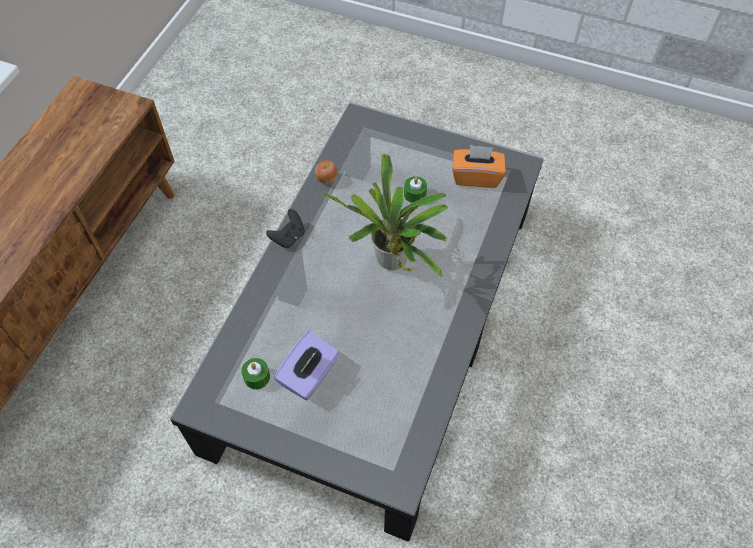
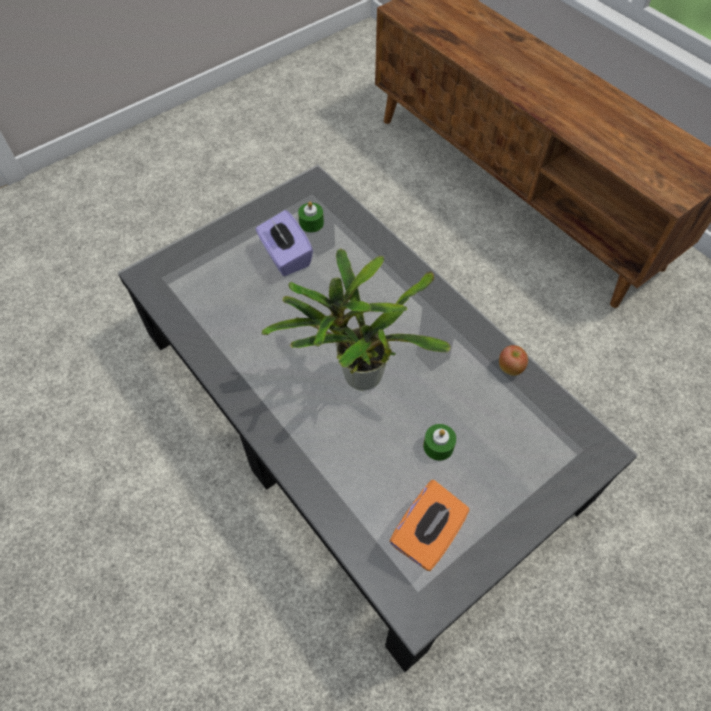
camera: 120 degrees right, 0 degrees up
black game controller [266,209,304,248] -> none

